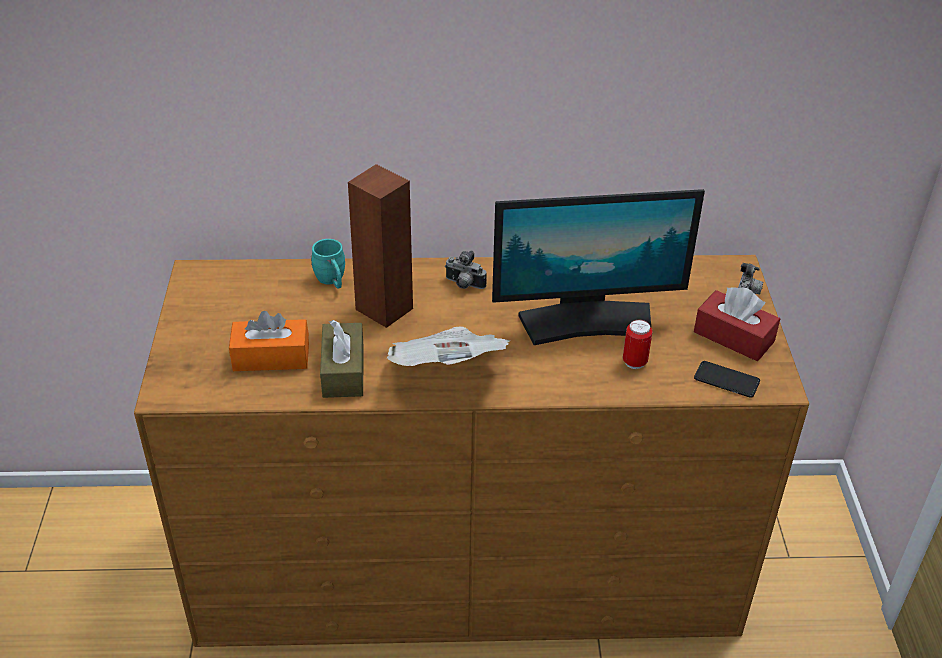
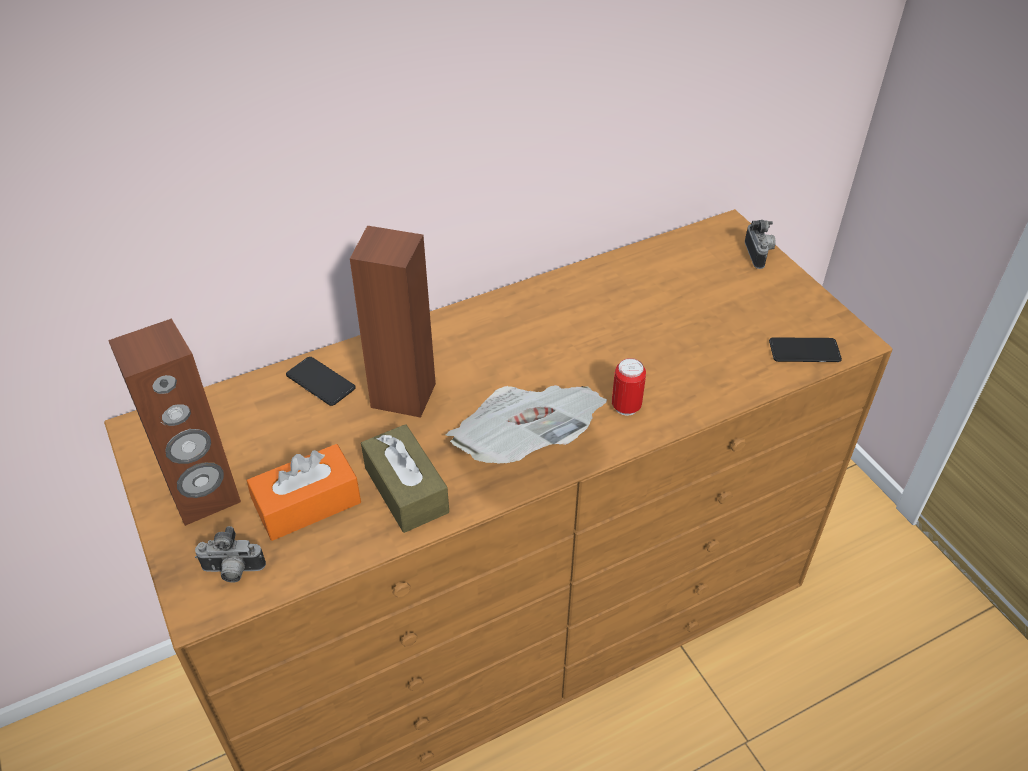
camera: 25 degrees left, 5 degrees up
turquoise mug [311,239,345,289] -> phone [286,357,356,406]
camera [445,250,487,289] -> camera moved to [195,526,266,583]
monitor [492,189,705,345] -> none
can [623,320,652,369] -> can moved to [612,358,646,416]
red tissue box [694,287,780,361] -> none
none -> brown speaker [108,318,241,526]

